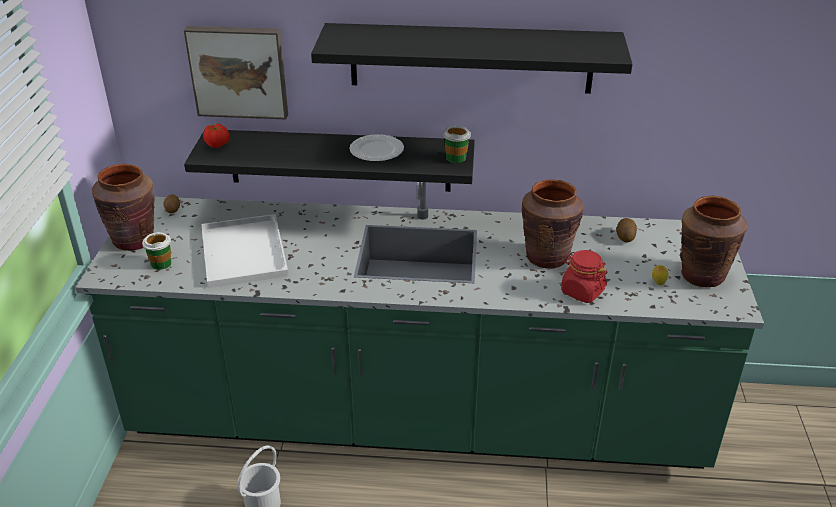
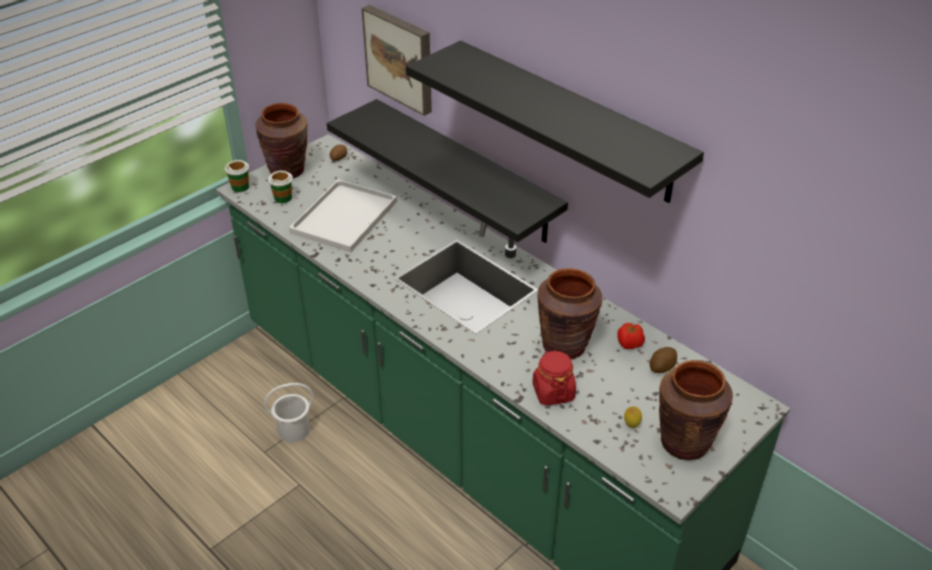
camera: 40 degrees right, 5 degrees up
tomato [203,123,229,148] -> tomato moved to [617,322,645,349]
plate [349,134,404,162] -> none
cup [443,126,471,163] -> cup moved to [225,160,249,192]

